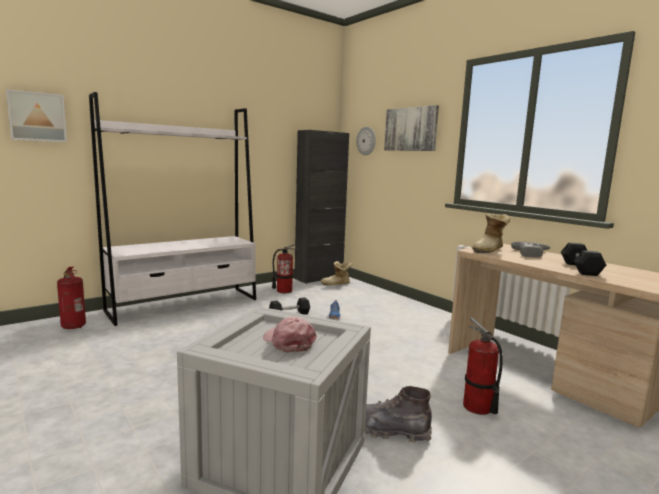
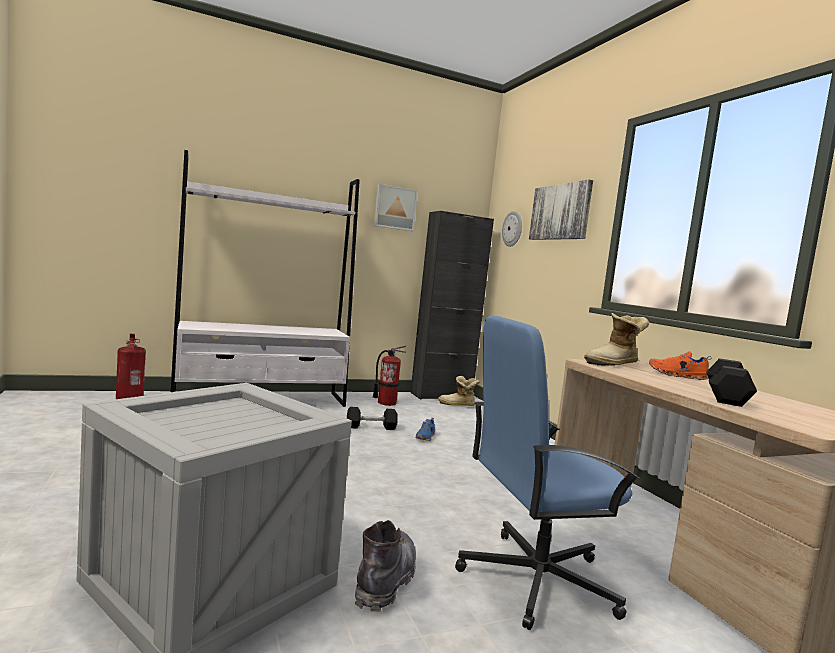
camera: 15 degrees right, 5 degrees down
picture [6,89,67,142] -> picture moved to [374,184,418,231]
pink cap [263,317,317,353] -> none
grey boot [365,386,432,443] -> grey boot turned 75 degrees clockwise [355,520,416,612]
fire extinguisher [463,317,503,415] -> blue office chair [455,316,640,630]
power drill [511,242,551,258] -> orange shoe [649,351,711,380]

